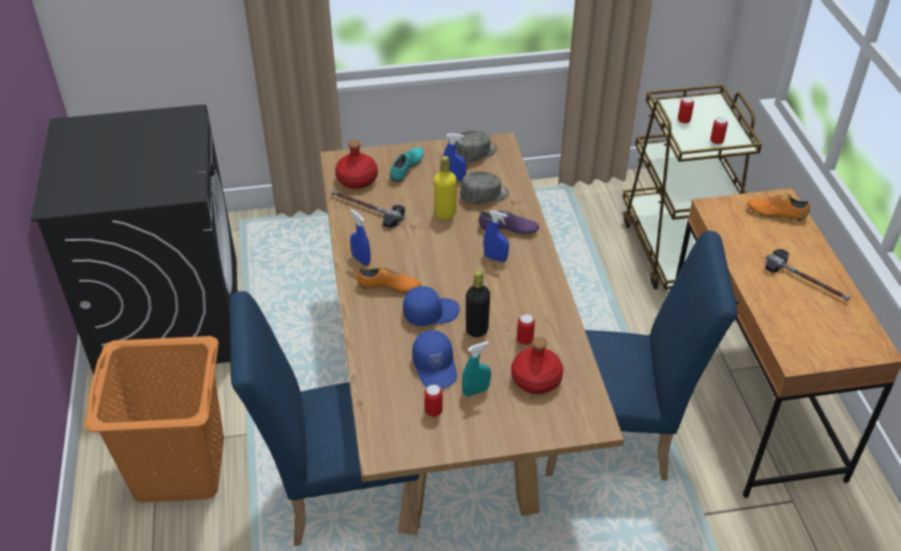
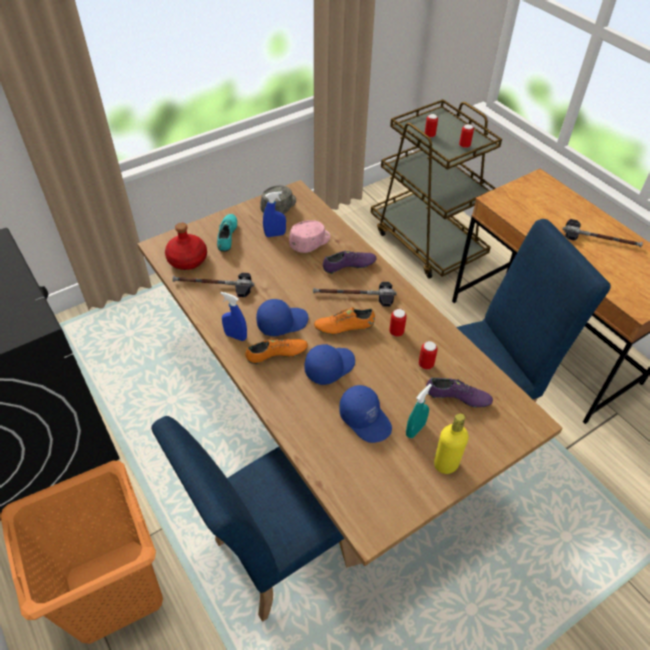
camera: 25 degrees left, 5 degrees up
can [425,384,443,417] -> can moved to [389,309,407,337]
yellow bottle [433,156,457,220] -> yellow bottle moved to [434,413,469,474]
grey cap [460,172,509,204] -> pink cap [289,220,330,253]
black bottle [466,270,490,337] -> none
blue spray bottle [483,210,509,262] -> hammer [313,282,397,307]
red bottle [511,337,563,394] -> purple shoe [426,377,493,408]
orange shoe [747,194,810,221] -> orange shoe moved to [314,307,375,335]
none -> blue cap [256,299,309,336]

